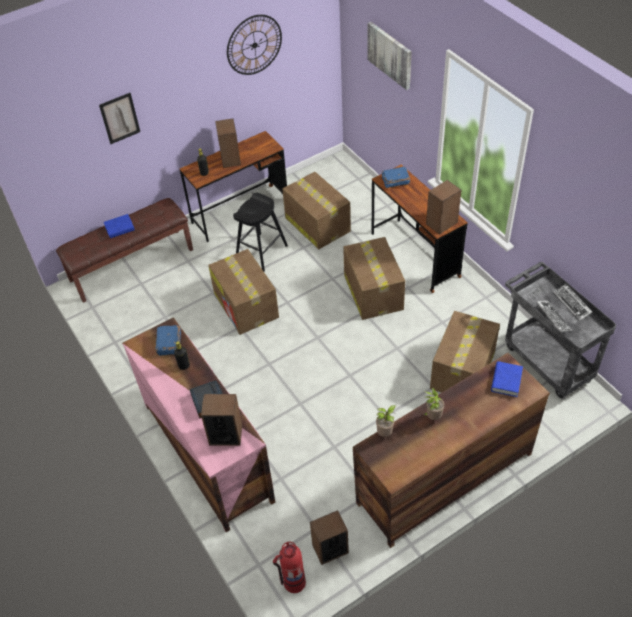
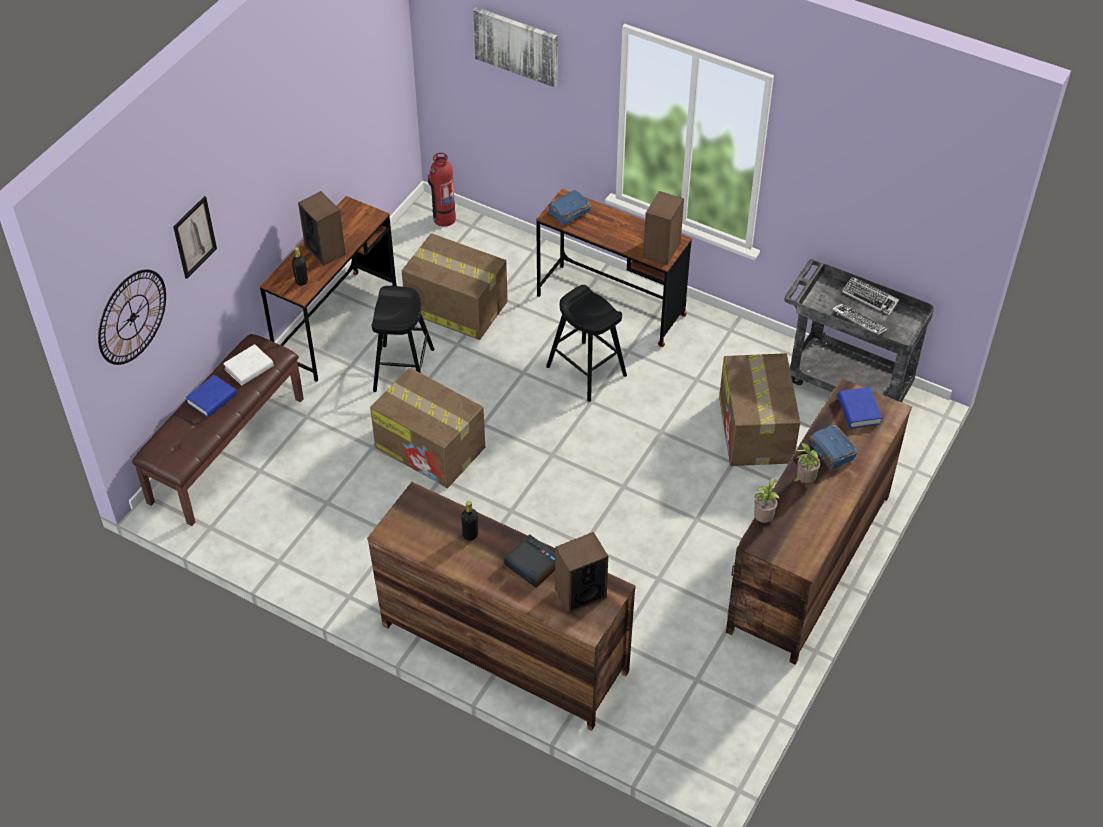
camera: 30 degrees left, 0 degrees up
pink cabinet [122,317,275,532] -> brown cabinet [367,482,636,731]
blue book [155,325,181,356] -> blue book moved to [809,424,857,470]
wall clock [227,15,282,75] -> wall clock moved to [98,269,166,365]
fire extinguisher [273,542,306,593] -> fire extinguisher moved to [428,153,456,227]
speaker [310,510,349,565] -> none
cardboard box [343,237,405,320] -> black stool [546,285,627,402]
none -> white book [223,344,274,385]

